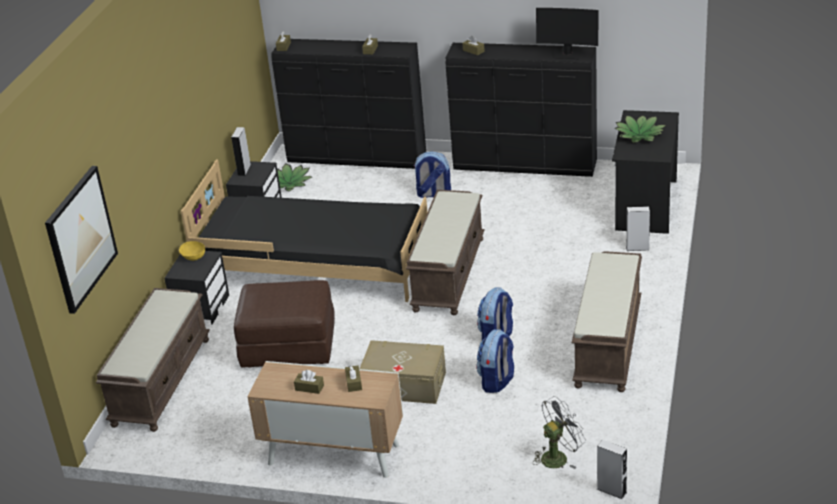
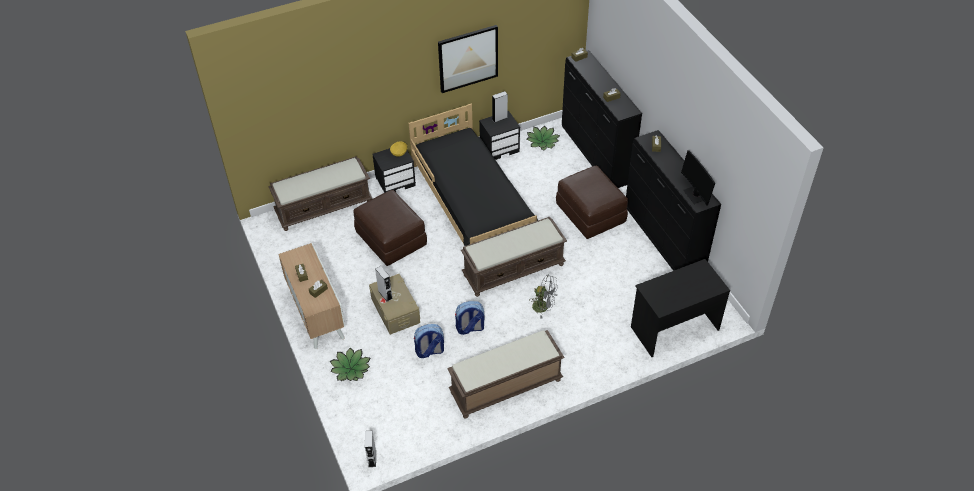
camera: 50 degrees right, 15 degrees up
picture [45,166,118,314] -> picture moved to [438,25,498,93]
backpack [413,151,451,198] -> brown ottoman [556,166,628,239]
grey fan [533,396,586,469] -> grey fan moved to [529,274,558,318]
potted plant [614,115,666,143] -> potted plant moved to [330,348,370,381]
grey speaker [626,206,650,251] -> grey speaker moved to [375,266,393,302]

